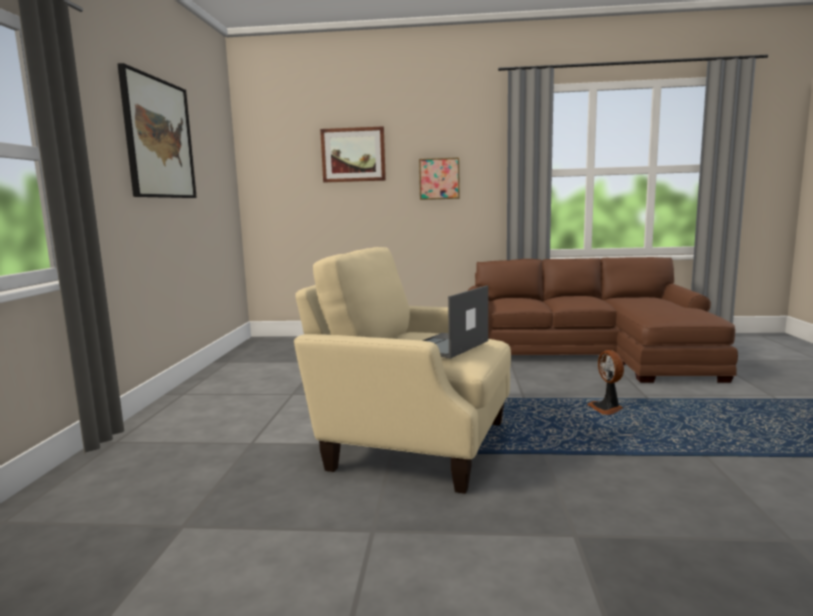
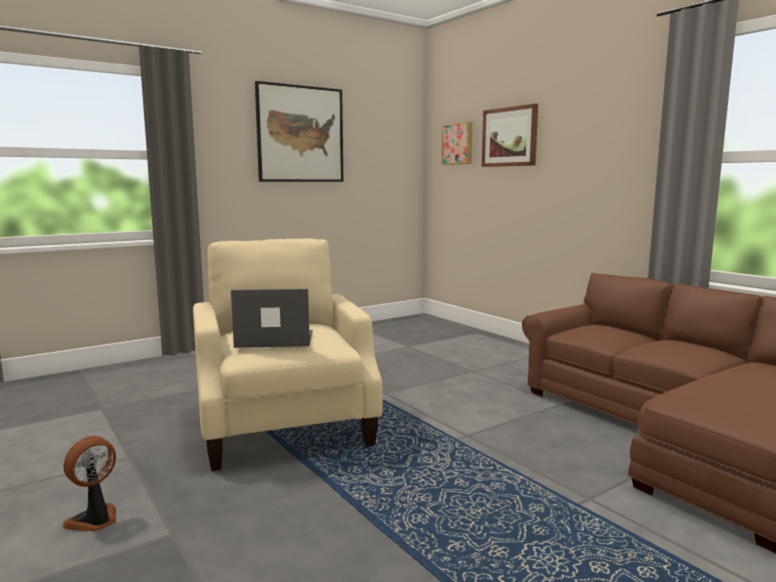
camera: 50 degrees right, 0 degrees up
picture [419,158,460,200] -> picture moved to [442,122,472,165]
fan [587,350,624,415] -> fan moved to [63,436,116,531]

